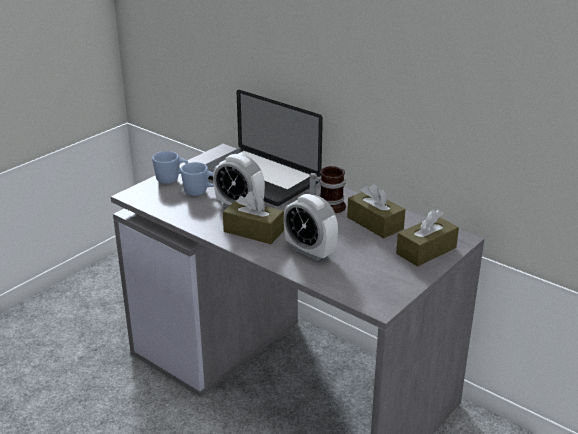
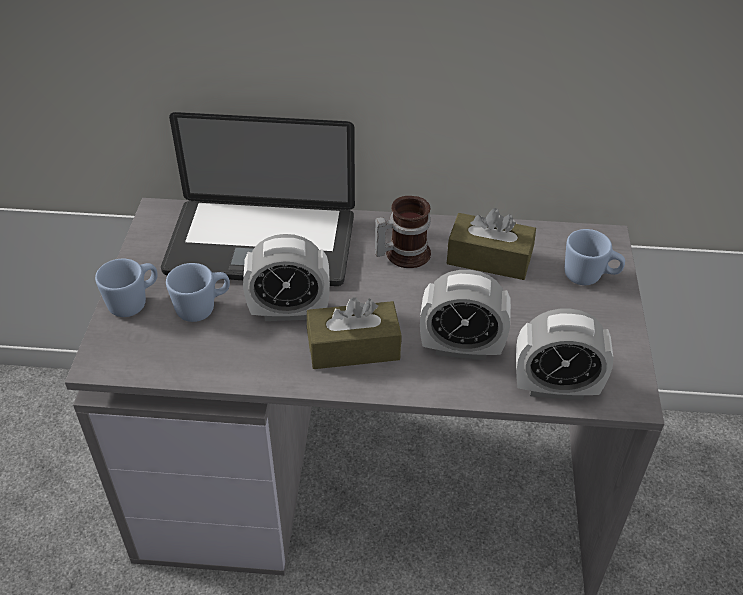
camera: 35 degrees left, 15 degrees up
brown tissue box [396,210,459,267] -> blue mug [565,229,625,285]
none -> alarm clock [516,308,614,401]

